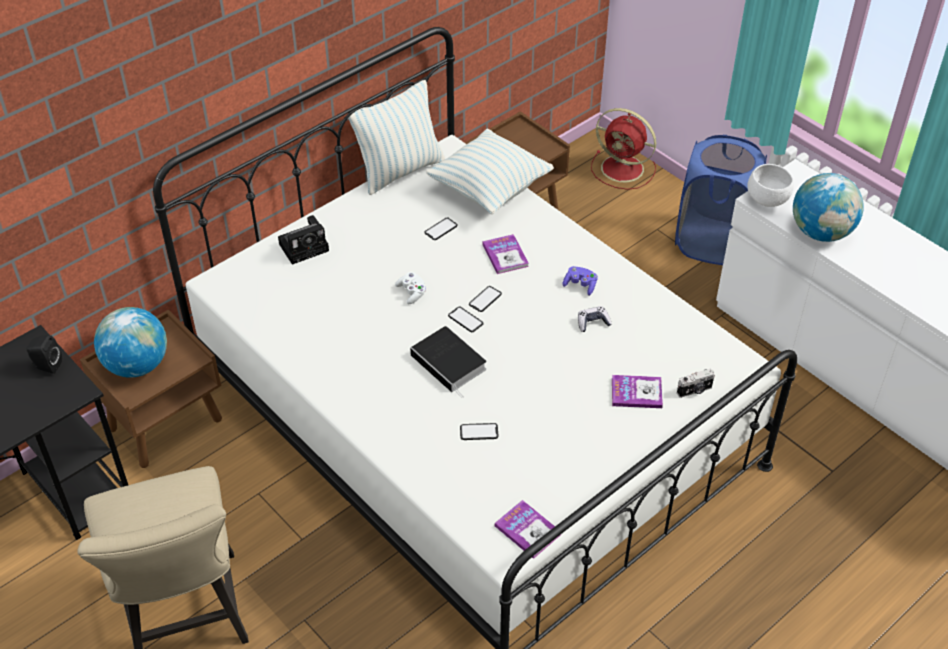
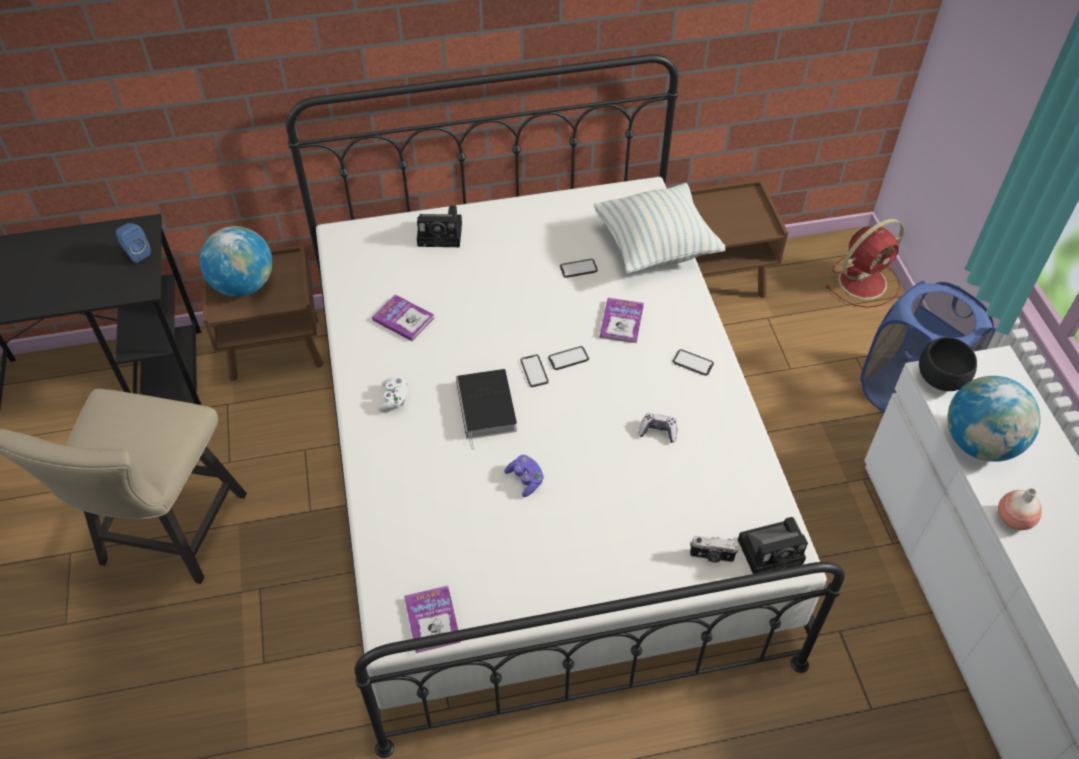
camera: 30 degrees right, 5 degrees up
black speaker [27,335,62,374] -> blue speaker [116,223,151,263]
pillow [348,80,445,195] -> none
white game controller [395,272,426,304] -> white game controller moved to [378,376,407,412]
phone [460,423,499,440] -> phone moved to [673,349,714,375]
purple game controller [563,266,598,296] -> purple game controller moved to [504,455,544,497]
red fan [591,108,656,190] -> red fan turned 90 degrees counterclockwise [826,219,904,308]
book [612,375,663,408] -> book moved to [372,295,434,341]
white bowl [748,164,794,207] -> black bowl [919,337,977,391]
none -> camera [738,517,808,574]
none -> vase [998,488,1042,530]

